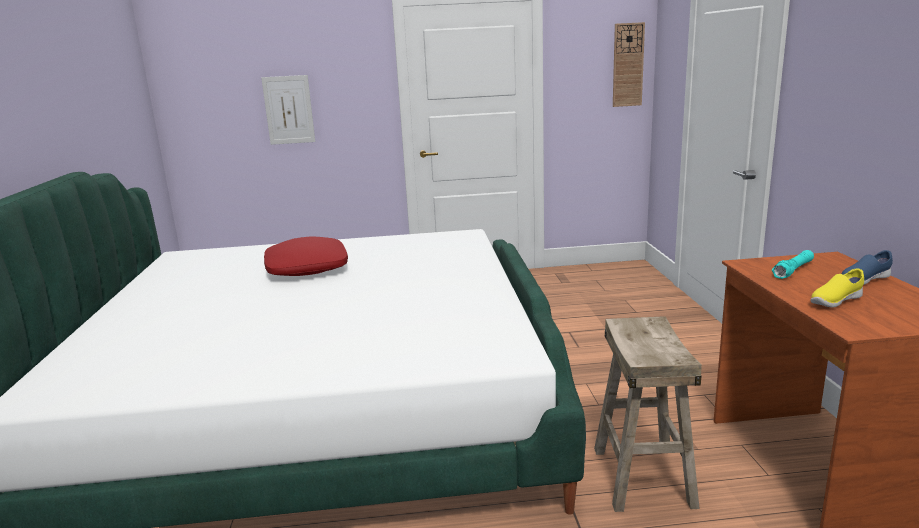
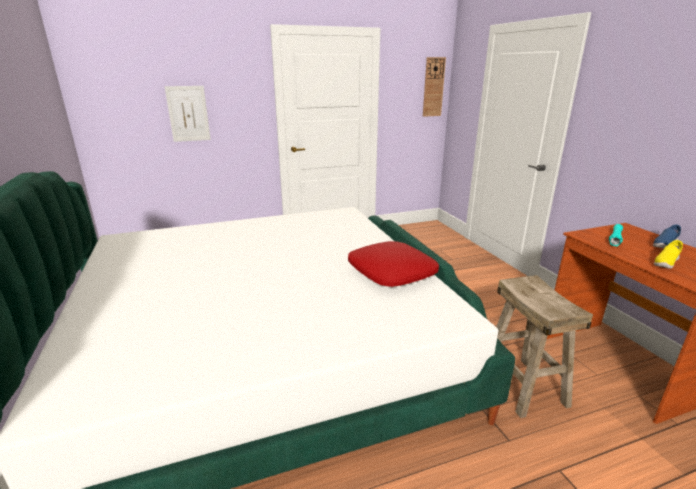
camera: 15 degrees left, 5 degrees up
red pillow [264,236,348,276] -> red pillow moved to [348,241,439,287]

